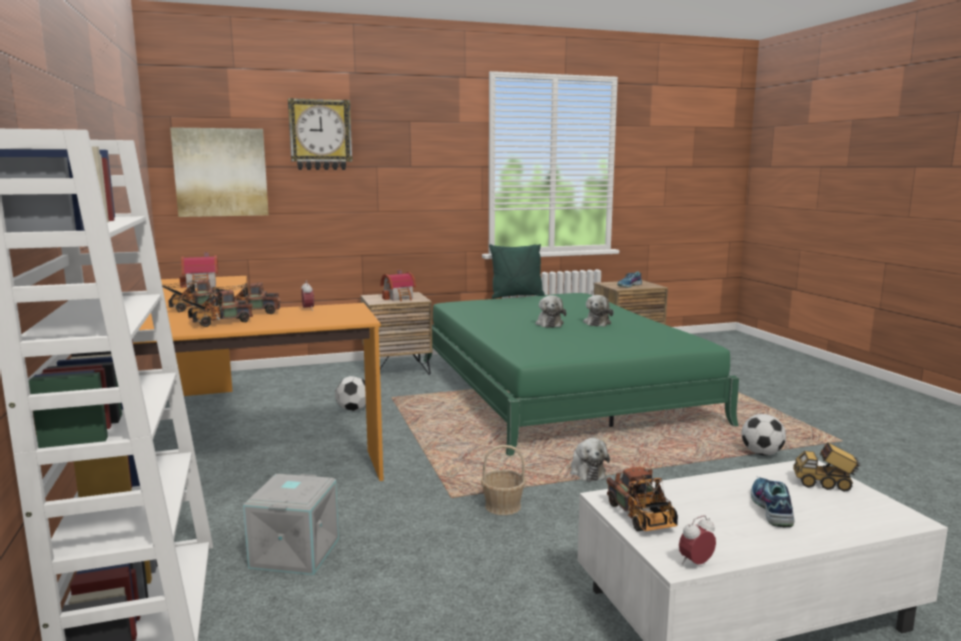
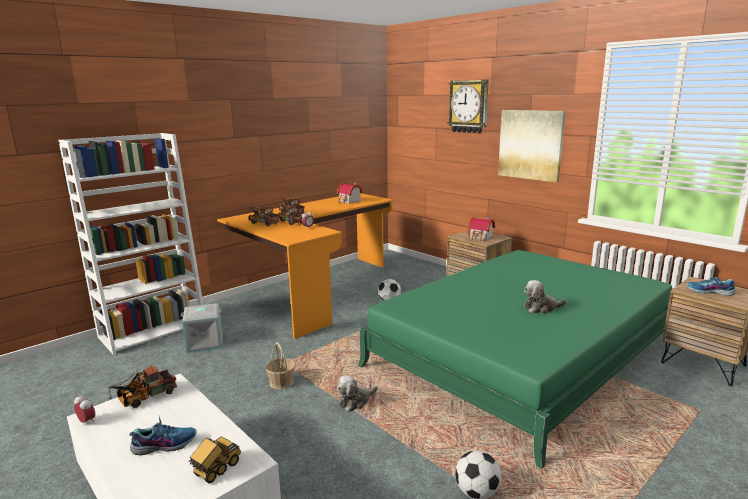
camera: 65 degrees right, 5 degrees up
picture [170,127,269,217] -> picture moved to [498,110,565,182]
green pillow [489,244,545,299] -> none
plush toy [535,295,566,328] -> none
toy truck [793,442,861,492] -> toy truck turned 45 degrees clockwise [189,436,241,483]

